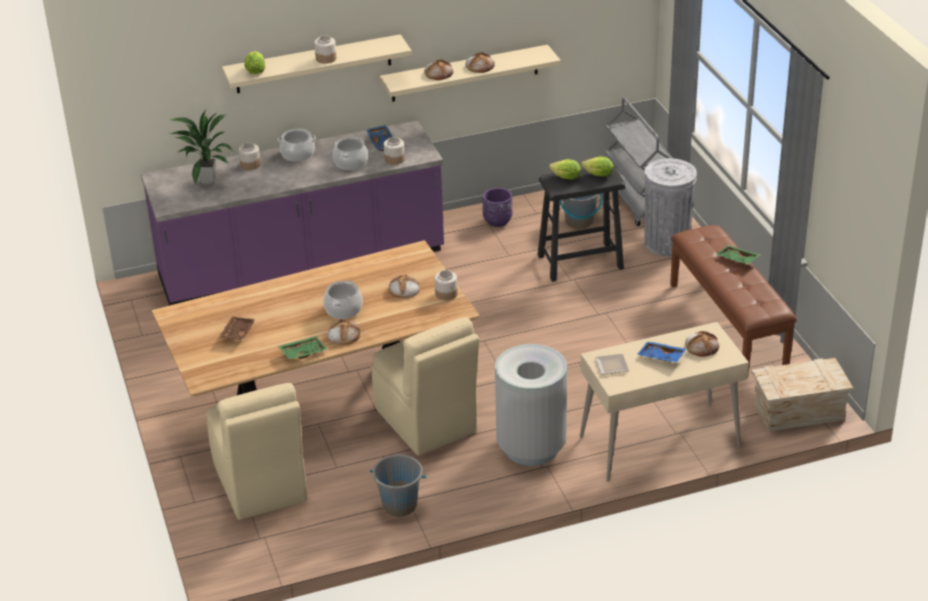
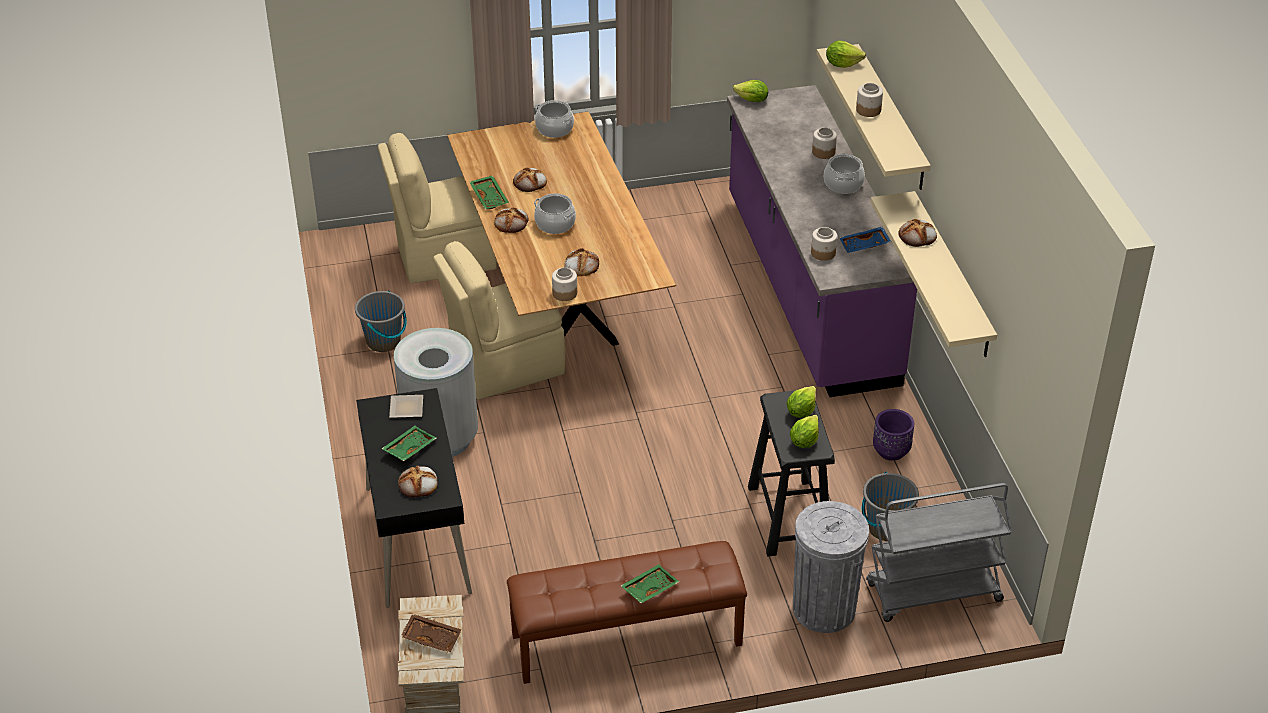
camera: 95 degrees right, 5 degrees up
potted plant [168,109,234,184] -> none
brown tray [219,316,256,340] -> brown tray moved to [401,614,461,653]
cooking pot [333,137,368,170] -> cooking pot moved to [535,100,574,138]
bread [465,52,495,73] -> bread moved to [513,168,547,192]
beige desk [580,322,749,482] -> black desk [356,388,472,608]
blue tray [637,341,687,363] -> green tray [381,426,436,461]
none -> lettuce [733,80,768,102]

